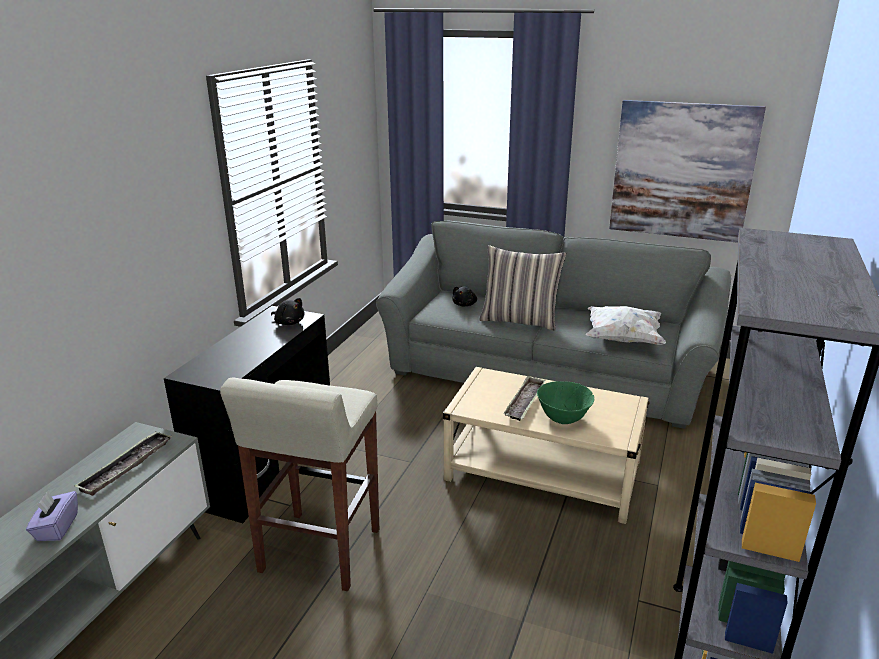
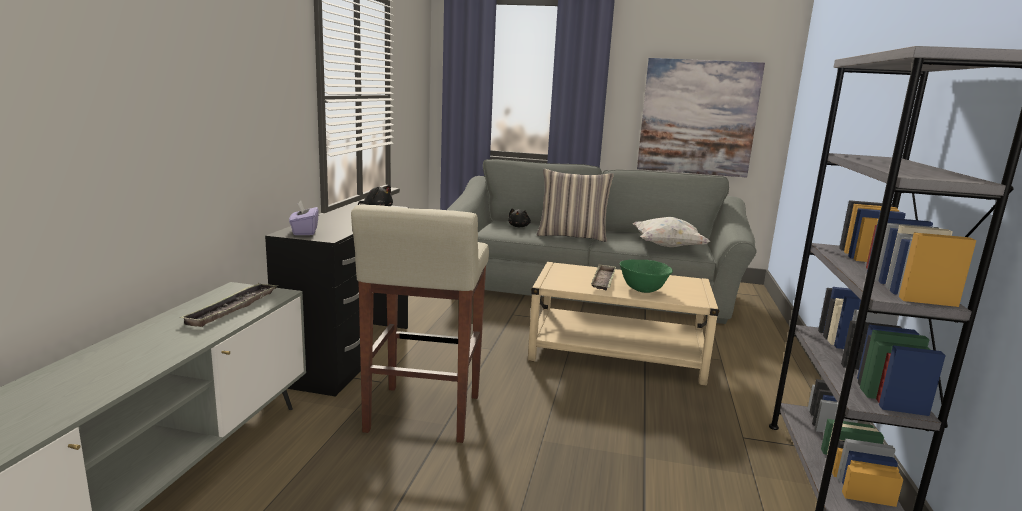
camera: 10 degrees left, 10 degrees down
purple tissue box [26,491,78,541] -> purple tissue box moved to [289,201,319,235]

